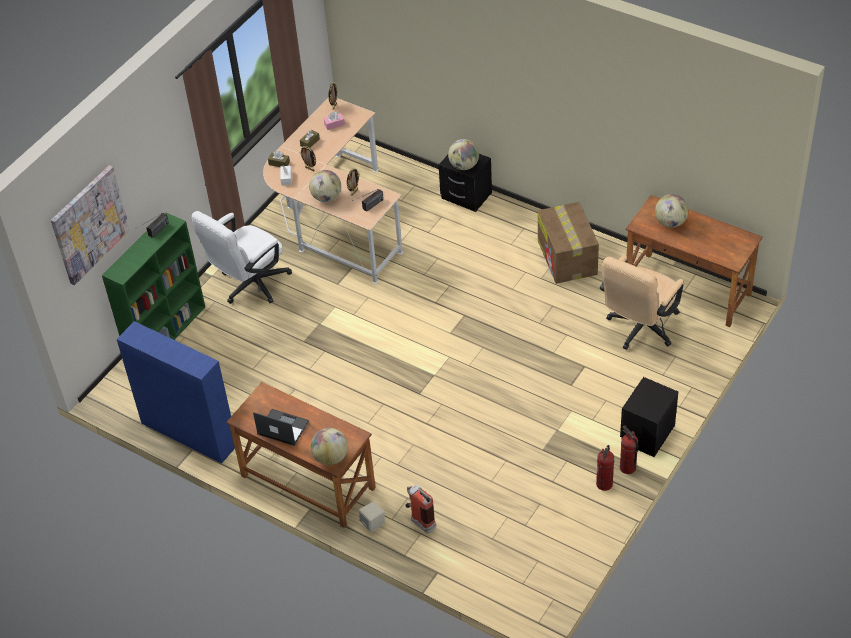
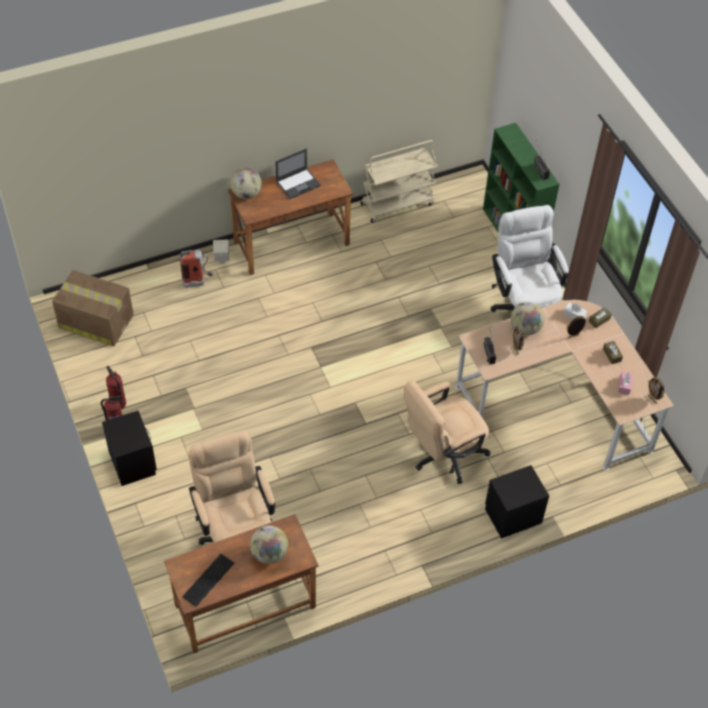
camera: 120 degrees right, 5 degrees up
picture [51,165,130,285] -> none
blue bookcase [117,321,235,464] -> beige cart [360,140,438,223]
globe [448,139,479,170] -> none
cardboard box [538,202,599,284] -> cardboard box moved to [52,270,134,346]
none -> keyboard [182,554,234,606]
none -> beige office chair [404,381,490,484]

